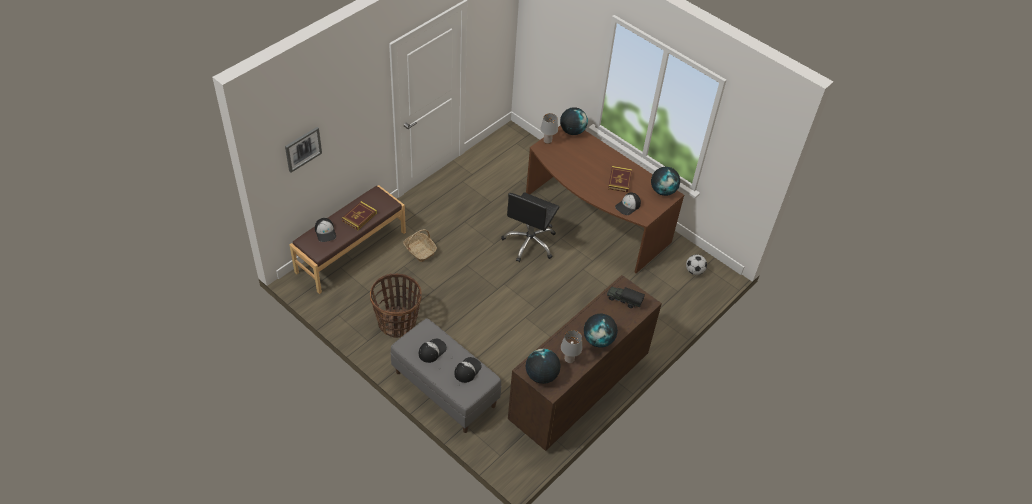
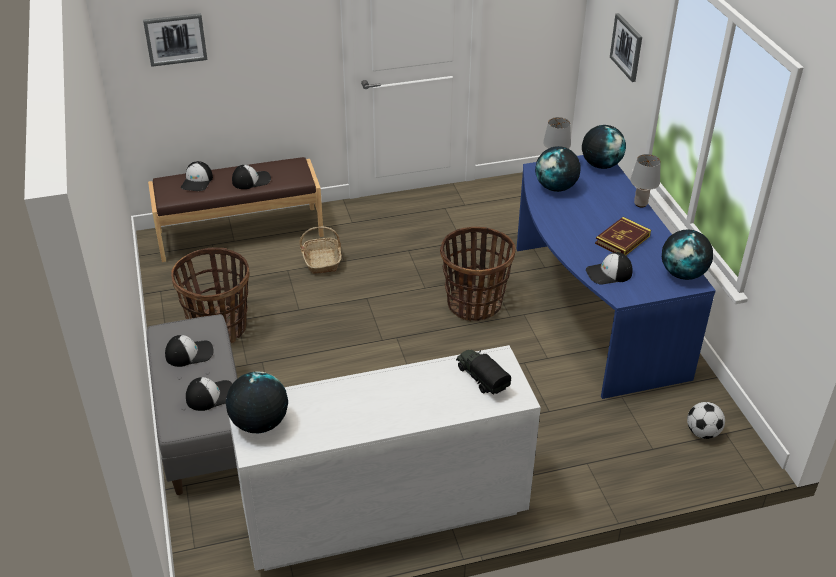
camera: 35 degrees right, 10 degrees down
book [342,201,377,230] -> cap [232,165,271,189]
black office chair [501,192,559,262] -> basket [440,227,515,321]
brown dresser [508,275,662,451] -> white dresser [229,345,541,571]
brown desk [526,125,684,273] -> blue desk [516,155,716,399]
grey table lamp [561,330,582,363] -> grey table lamp moved to [630,154,661,207]
globe [584,314,618,347] -> globe moved to [535,146,581,192]
none -> picture [610,13,642,82]

